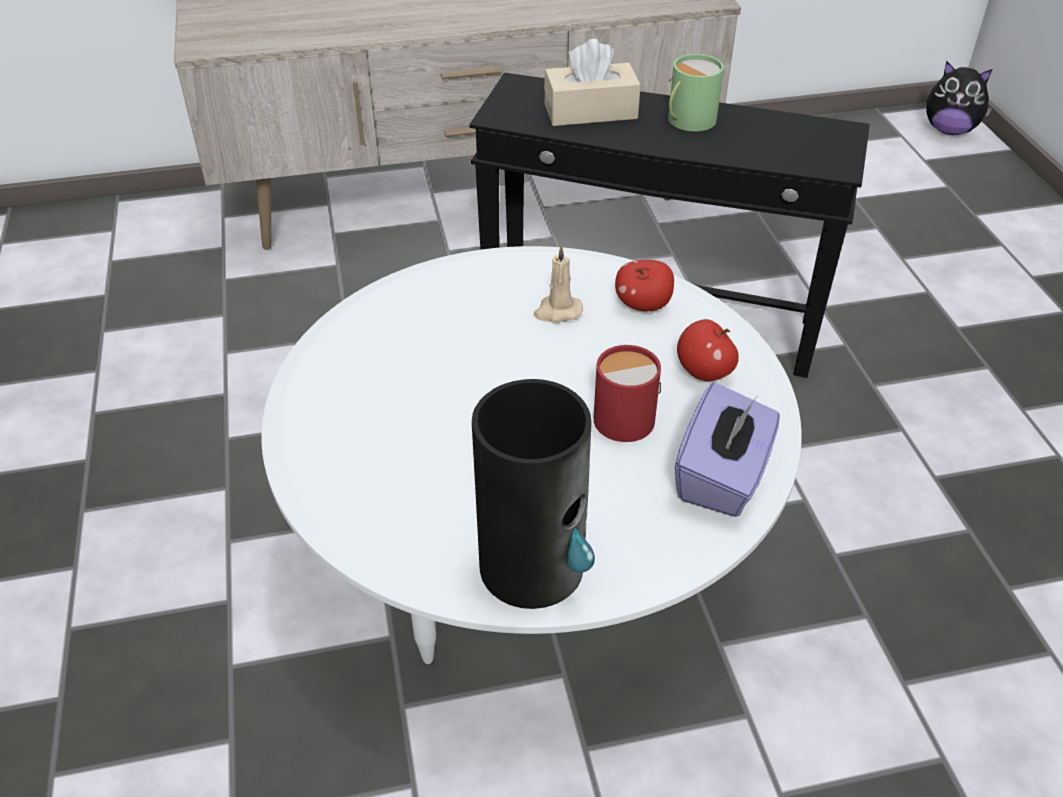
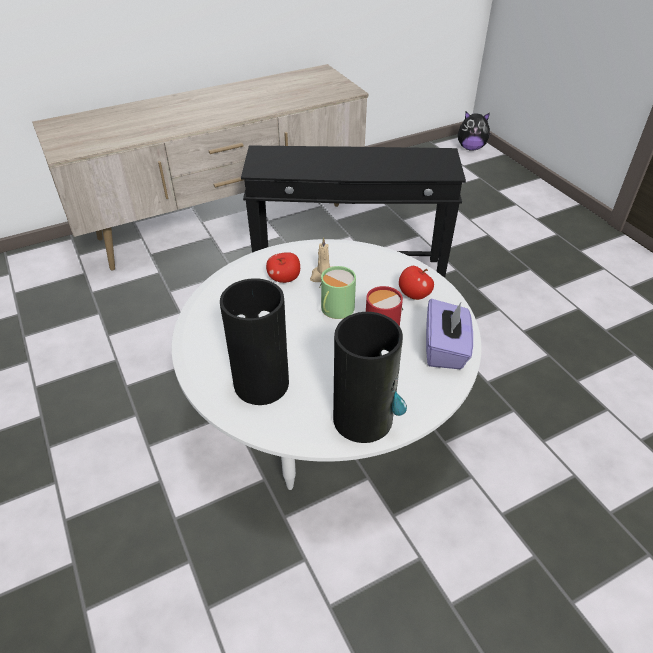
camera: 15 degrees left, 0 degrees up
beige tissue box [544,39,641,126] -> none
apple [615,260,674,311] -> apple moved to [266,252,300,283]
green mug [668,54,724,131] -> green mug moved to [320,266,356,319]
none -> vase [220,278,289,405]

